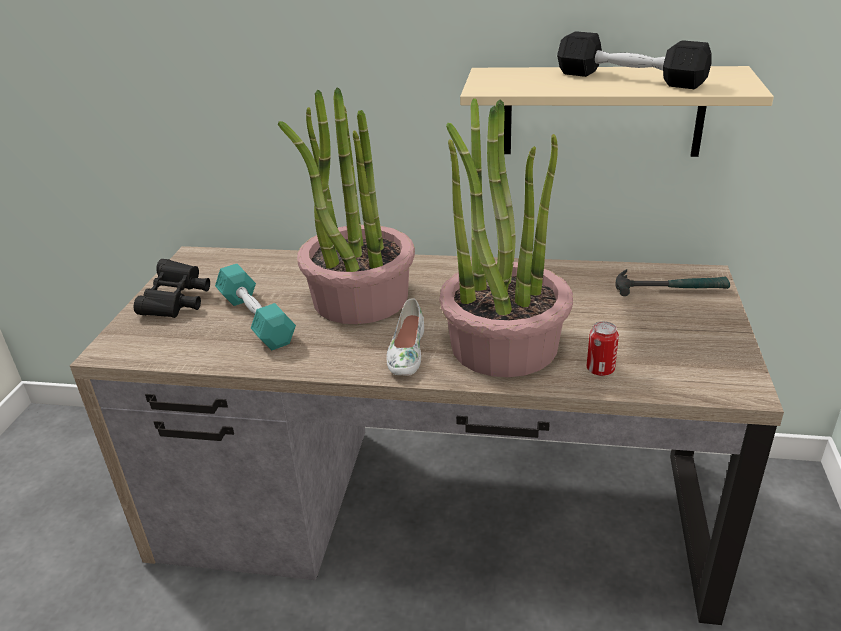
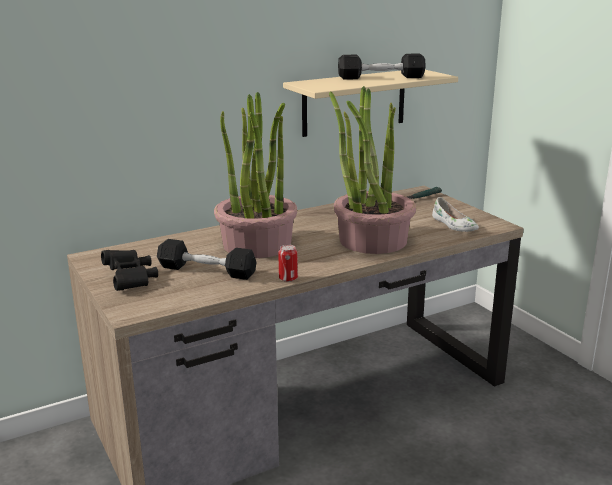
camera: 40 degrees left, 10 degrees down
turquoise dumbbell [215,264,296,351] -> black dumbbell [157,239,257,280]
white shoe [387,298,424,375] -> white shoe moved to [432,197,479,232]
can [587,321,619,376] -> can moved to [279,244,298,282]

